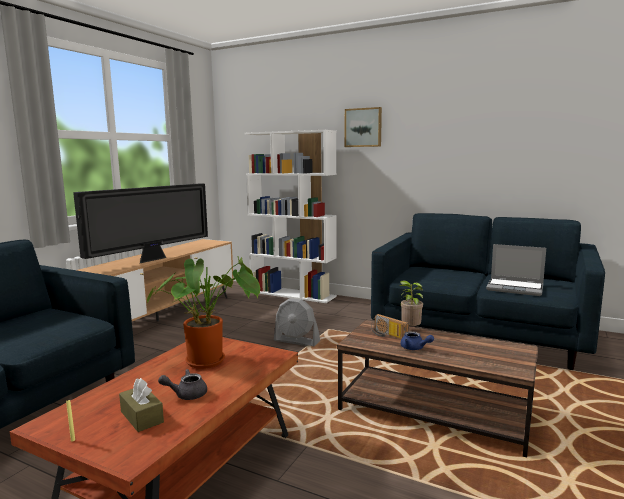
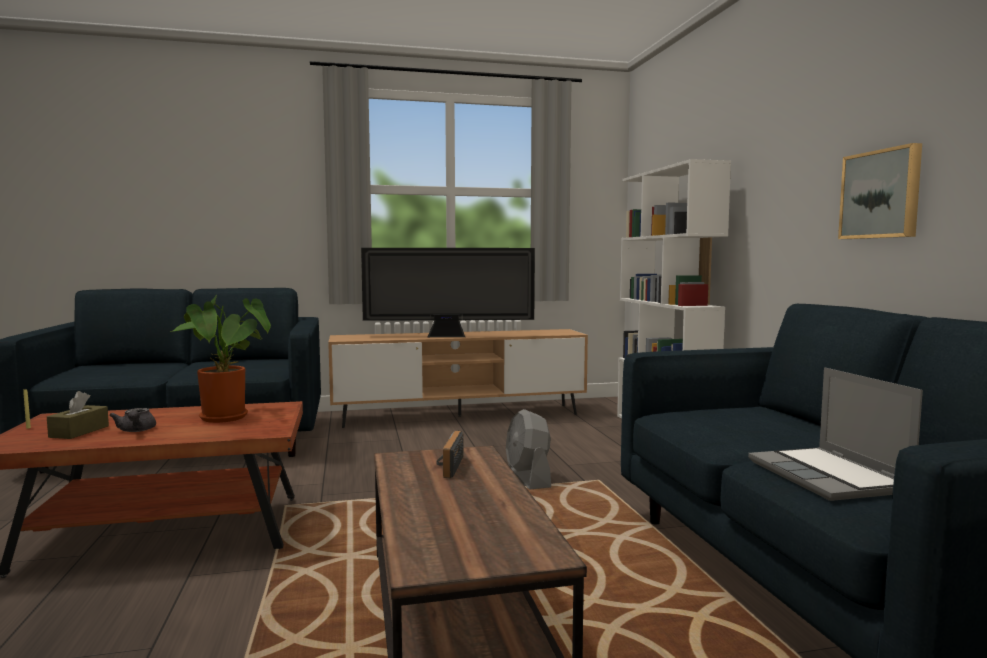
camera: 50 degrees right, 5 degrees down
grey teapot [158,369,207,400] -> grey teapot turned 150 degrees counterclockwise [109,408,156,432]
picture [345,107,382,147] -> picture moved to [838,143,922,239]
potted plant [399,281,423,326] -> none
blue teapot [401,331,434,350] -> none

